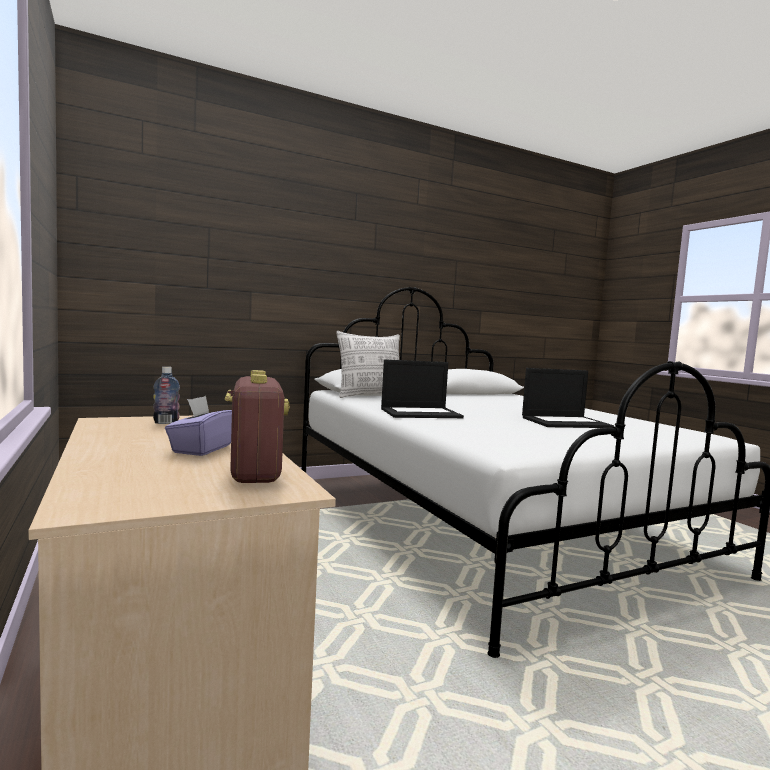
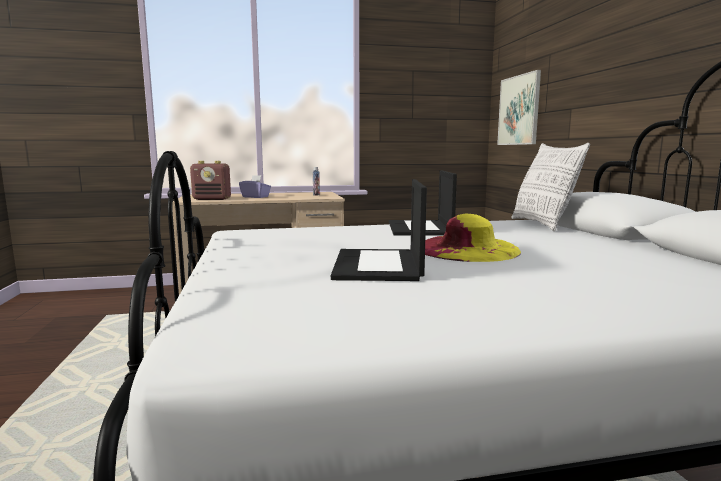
camera: 105 degrees right, 5 degrees up
none -> yellow hat [425,213,521,262]
none -> picture [497,70,541,145]

